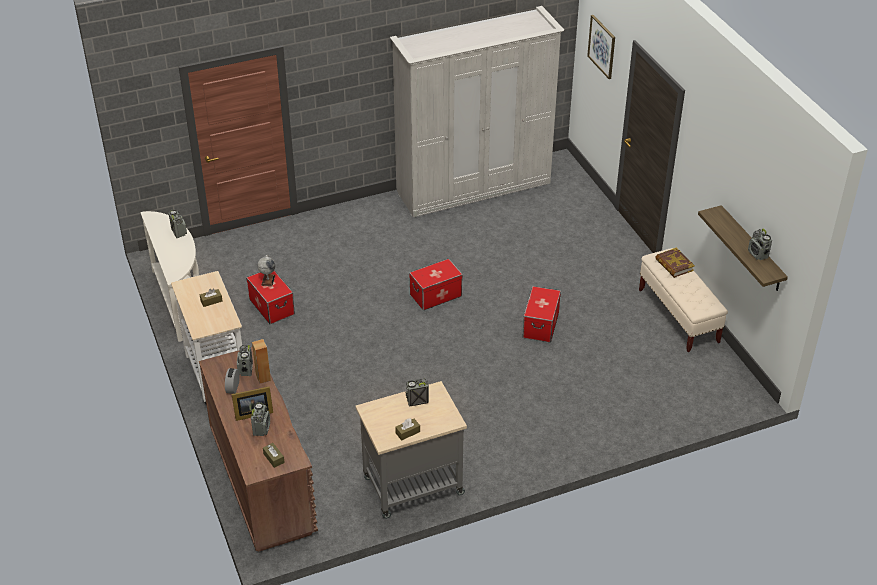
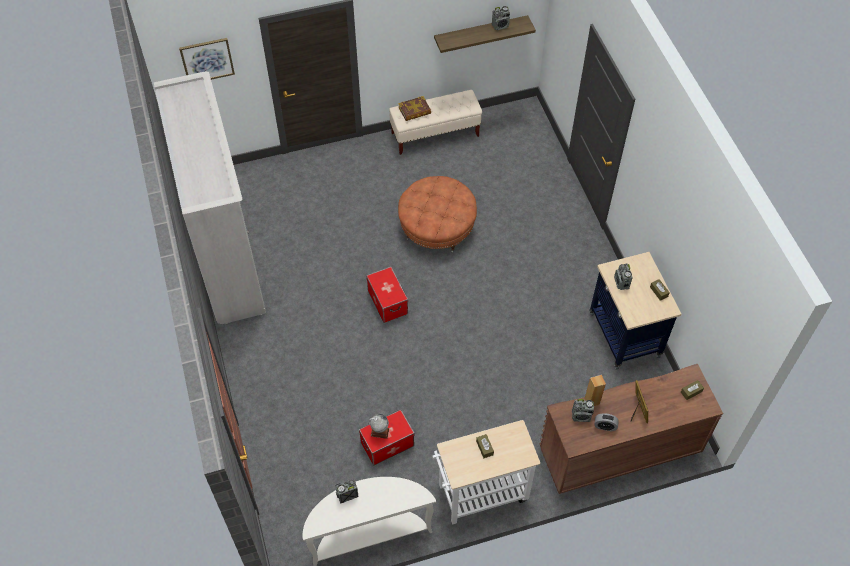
camera: 85 degrees left, 15 degrees up
radio [251,402,270,436] -> none
grey cart [356,381,467,519] -> blue cart [589,252,681,370]
storage box [523,286,561,343] -> brown ottoman [398,176,477,253]

